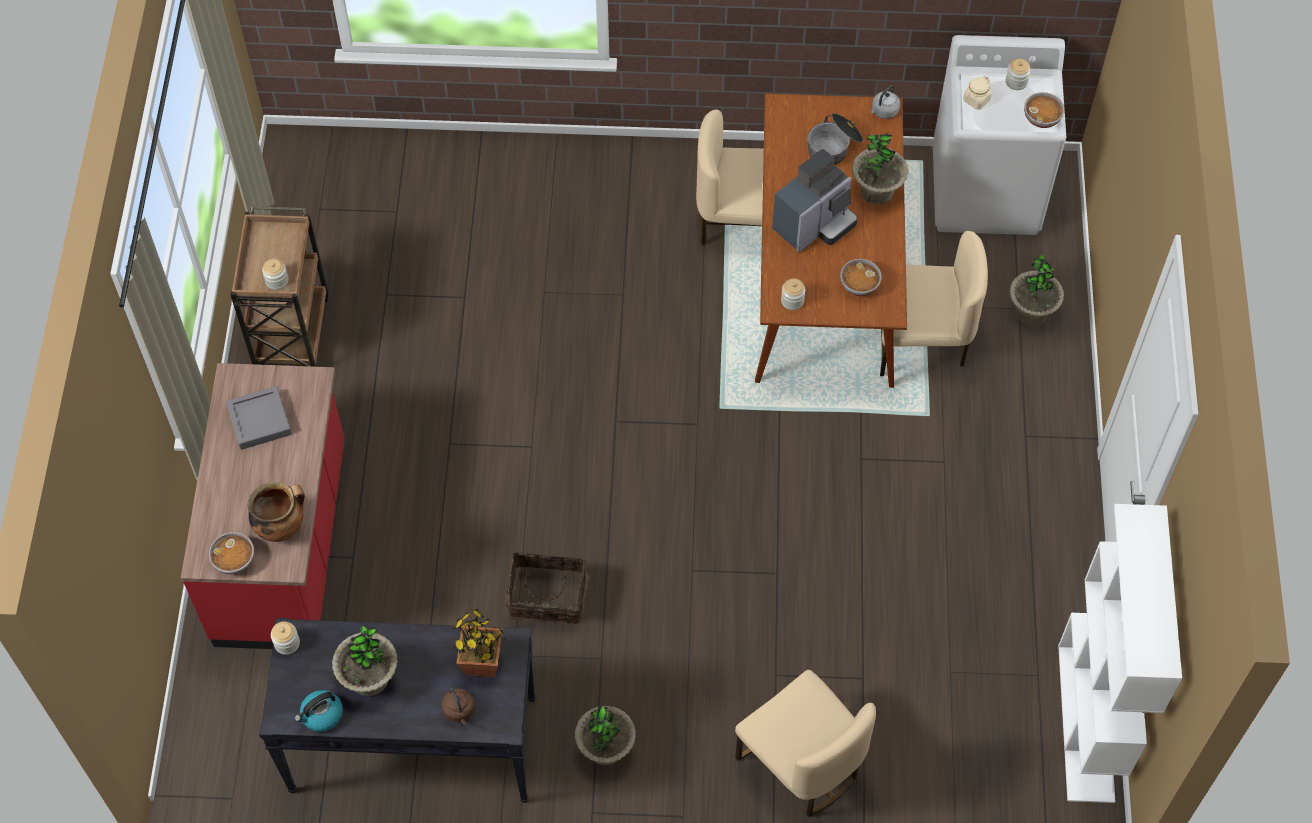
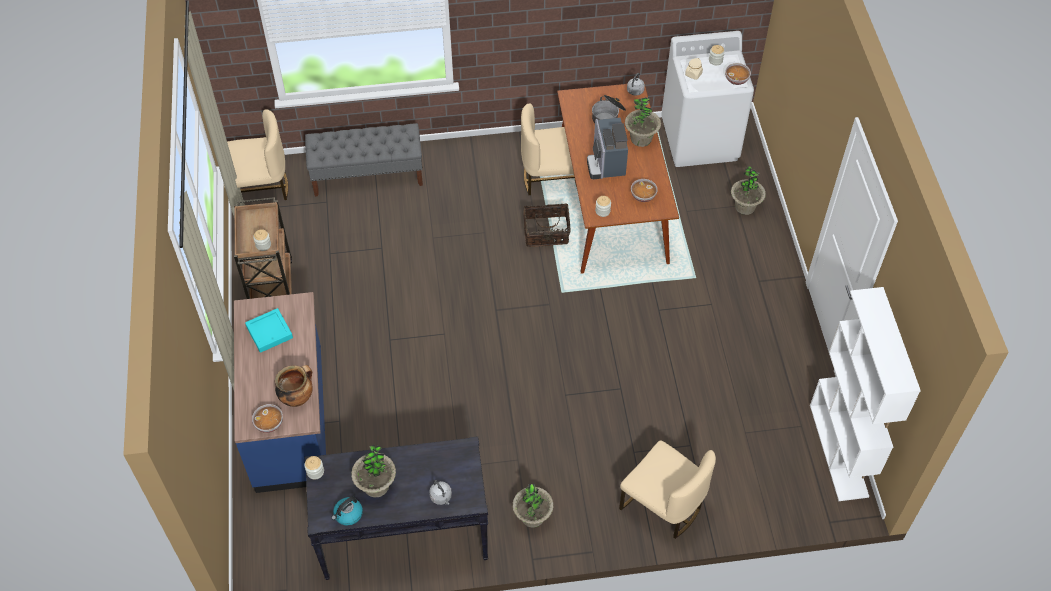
camera: 10 degrees left, 5 degrees down
red counter [181,363,345,649] -> blue counter [234,292,326,493]
grey tray [226,386,292,450] -> turquoise tray [245,308,293,353]
brown kettle [442,687,475,726] -> grey kettle [429,480,452,505]
potted plant [453,608,505,677] -> none
basket [506,552,586,627] -> basket moved to [523,203,571,247]
coffee machine [772,149,857,252] -> coffee machine turned 135 degrees clockwise [587,118,628,179]
beige chair [880,231,988,376] -> beige chair moved to [224,109,288,200]
none -> grey bench [305,123,423,197]

